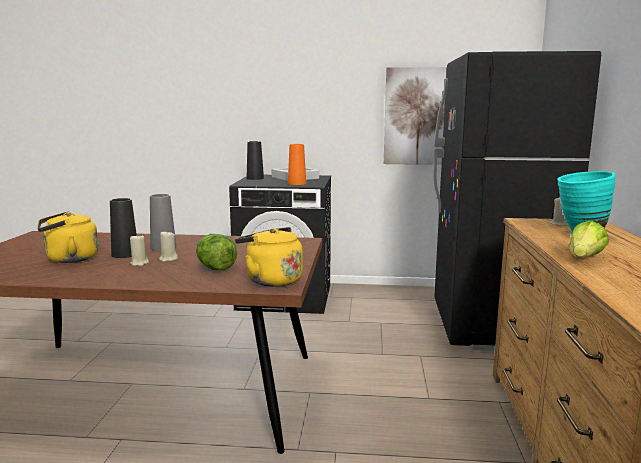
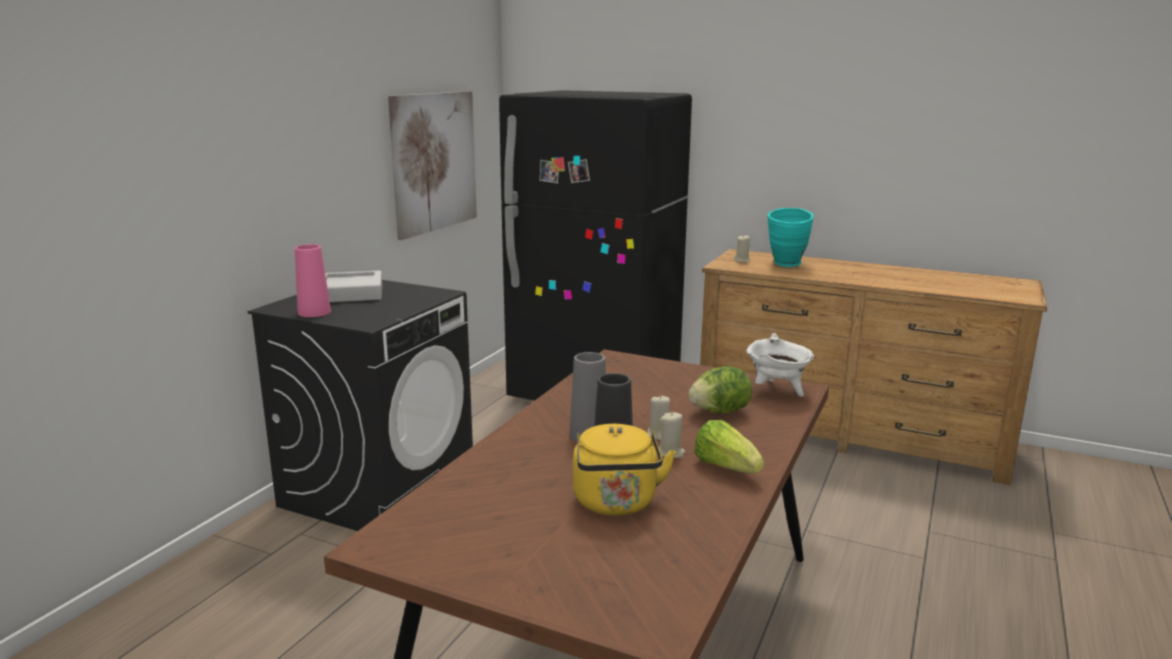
camera: 70 degrees left, 5 degrees up
yellow kettle [235,227,303,287] -> white cooking pot [747,333,814,397]
black vase [247,141,264,180] -> pink vase [295,244,331,317]
orange vase [288,144,306,185] -> none
lettuce [569,221,609,258] -> lettuce moved to [694,420,764,473]

